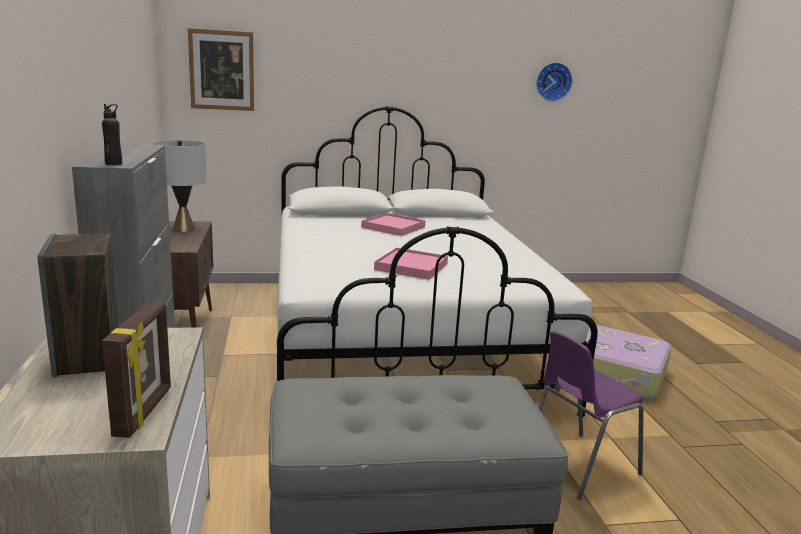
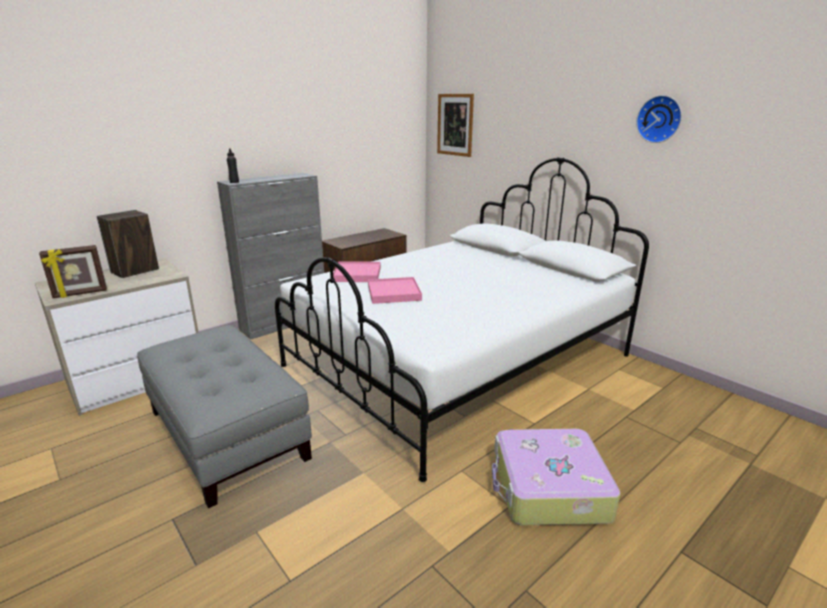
camera: 60 degrees right, 5 degrees up
grey table lamp [154,140,207,232] -> none
pink tray [361,213,425,236] -> pink tray moved to [333,262,381,282]
wall clock [536,62,573,102] -> wall clock moved to [636,95,682,143]
purple chair [538,331,644,500] -> none

